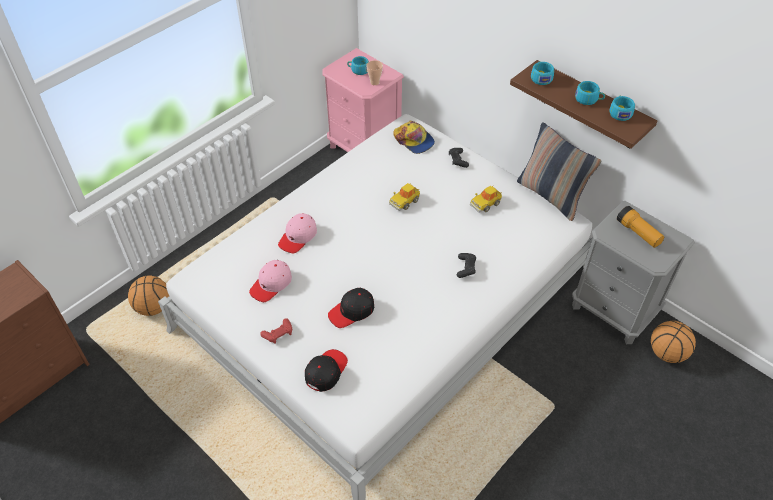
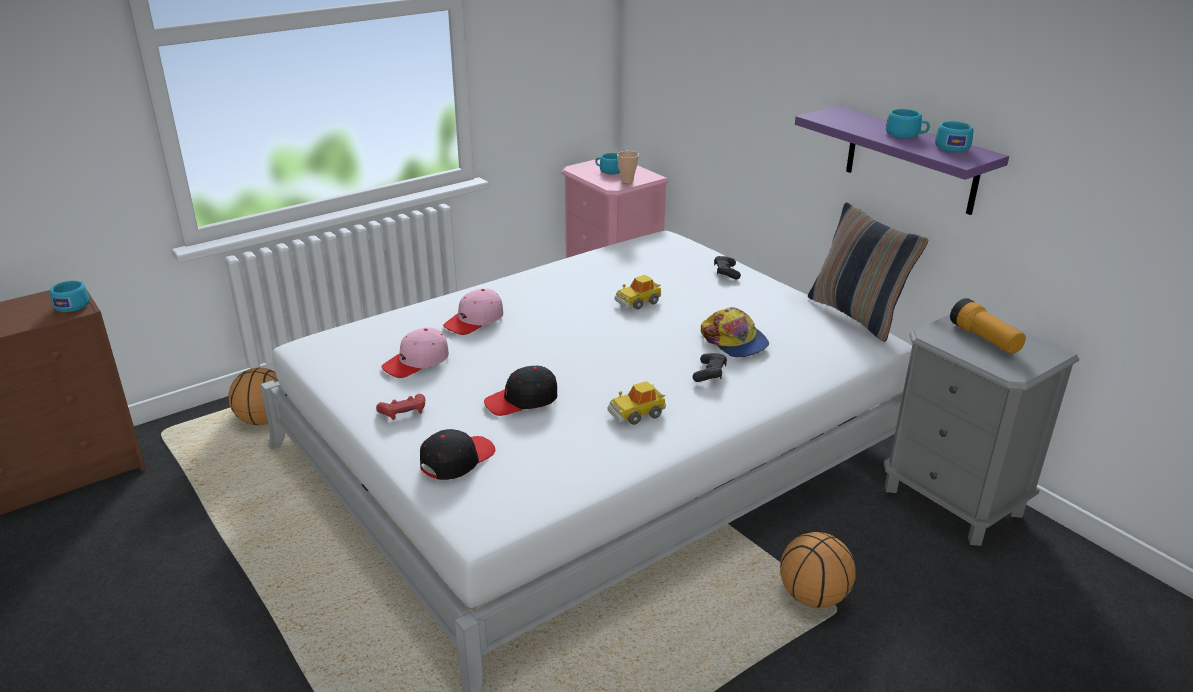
camera: 10 degrees right, 20 degrees down
cap [393,121,435,154] -> cap moved to [701,307,769,357]
toy car [470,186,502,213] -> toy car moved to [608,381,666,425]
brown shelf [510,60,657,149] -> purple shelf [795,106,1009,215]
turquoise cup [531,61,554,85] -> turquoise cup moved to [50,281,90,312]
basketball [651,321,696,363] -> basketball moved to [780,532,856,608]

